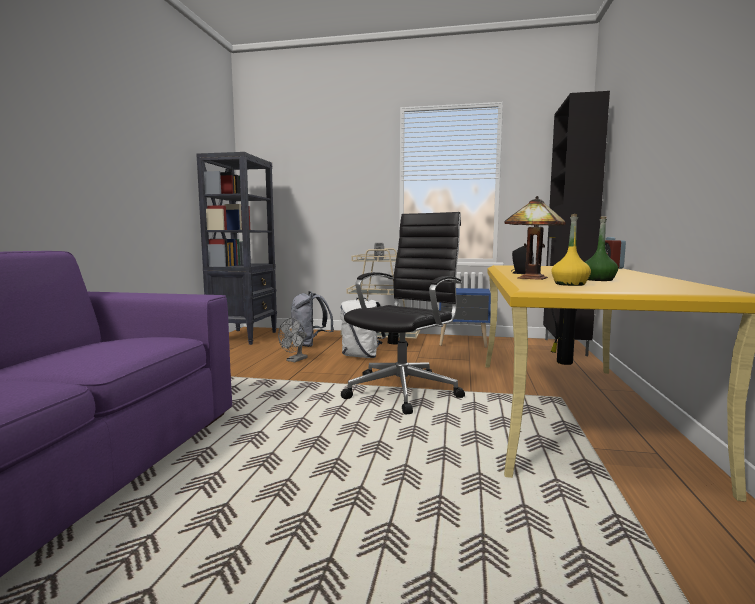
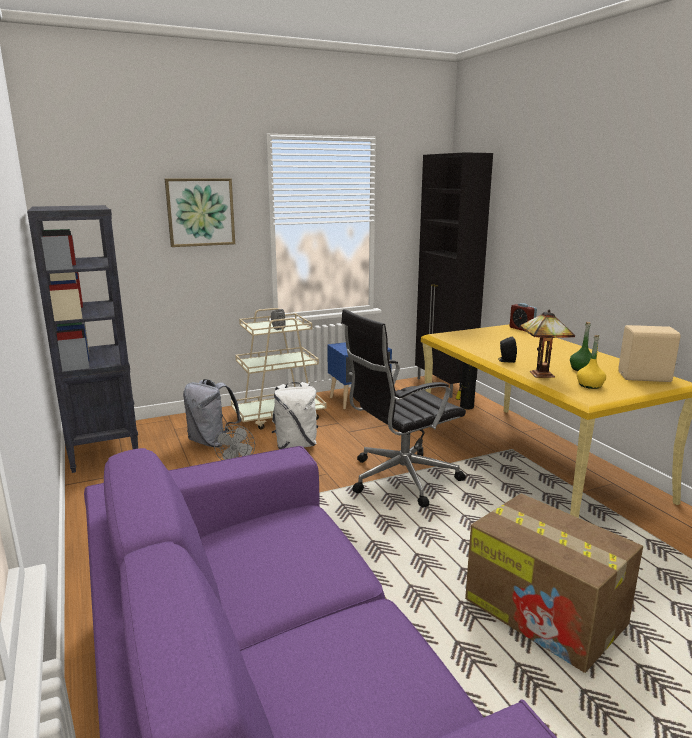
camera: 35 degrees left, 10 degrees up
black office chair [341,212,465,415] -> black office chair turned 120 degrees counterclockwise [341,309,466,507]
none -> picture [165,178,235,247]
none -> cardboard box [465,493,643,673]
none -> beige speaker [618,325,680,382]

